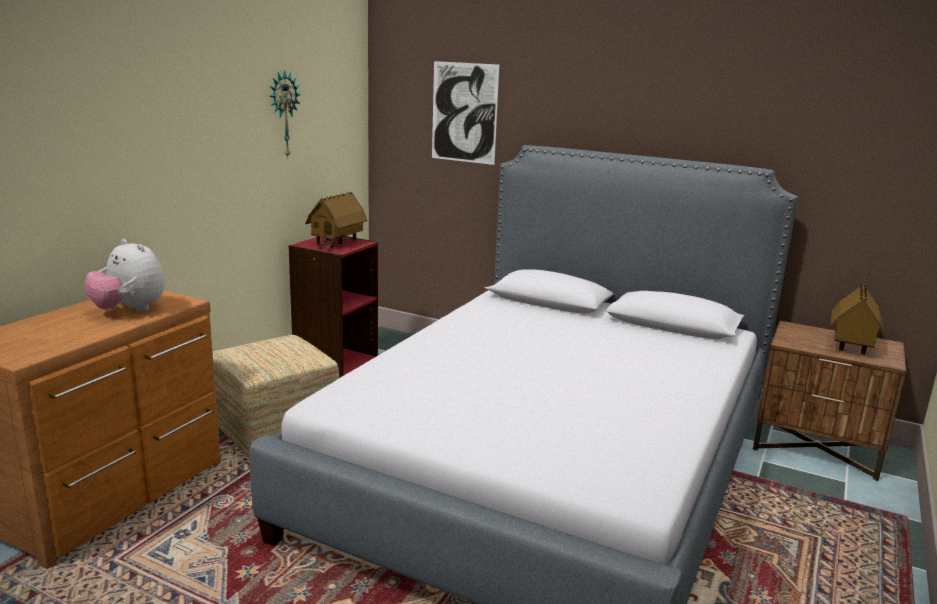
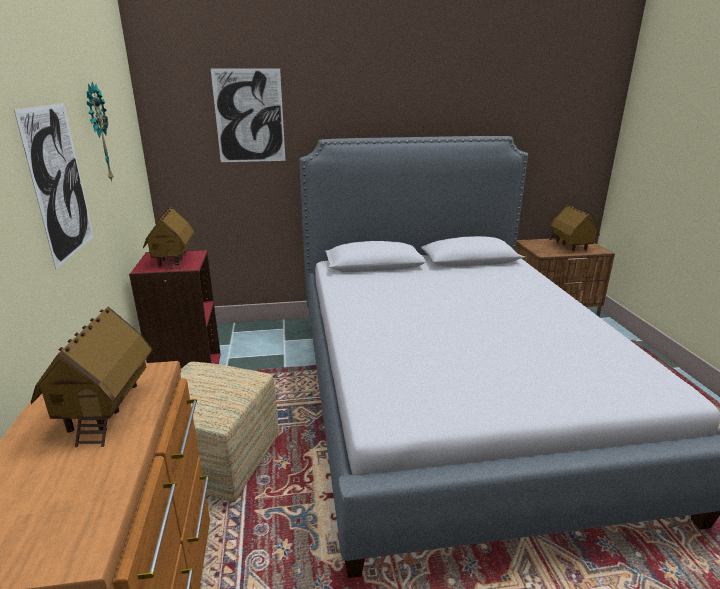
camera: 35 degrees left, 5 degrees up
plush toy [85,239,165,311] -> toy house [31,307,152,447]
none -> picture [14,103,94,269]

